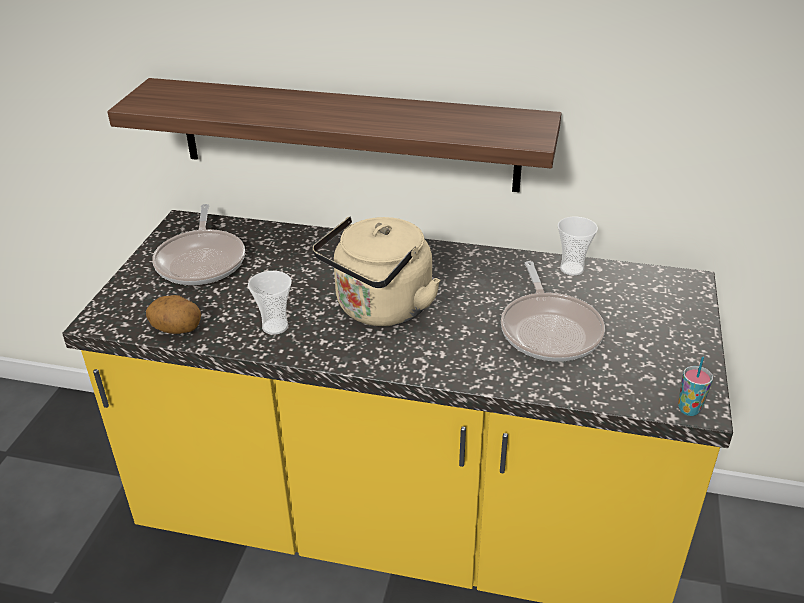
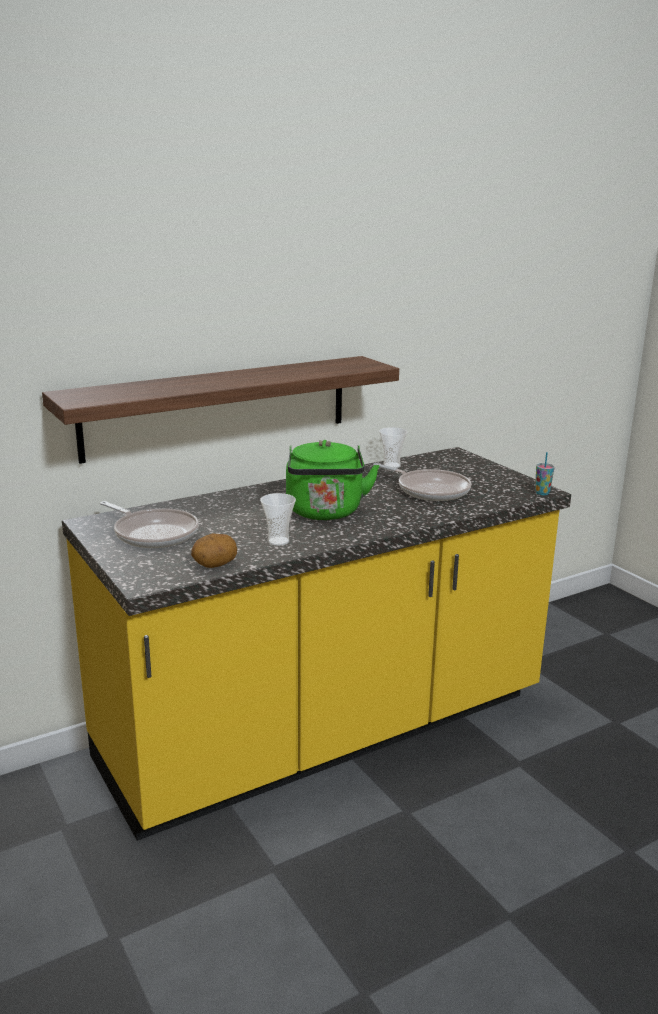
camera: 45 degrees left, 15 degrees down
beige kettle [312,216,441,326] -> green kettle [286,440,379,520]

